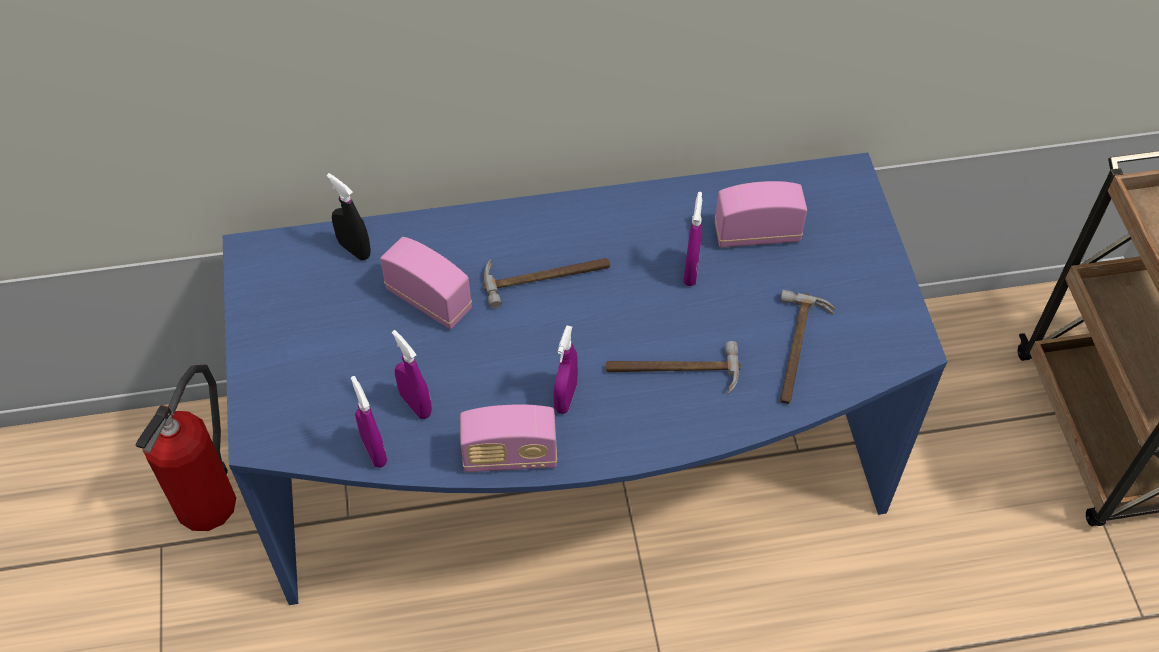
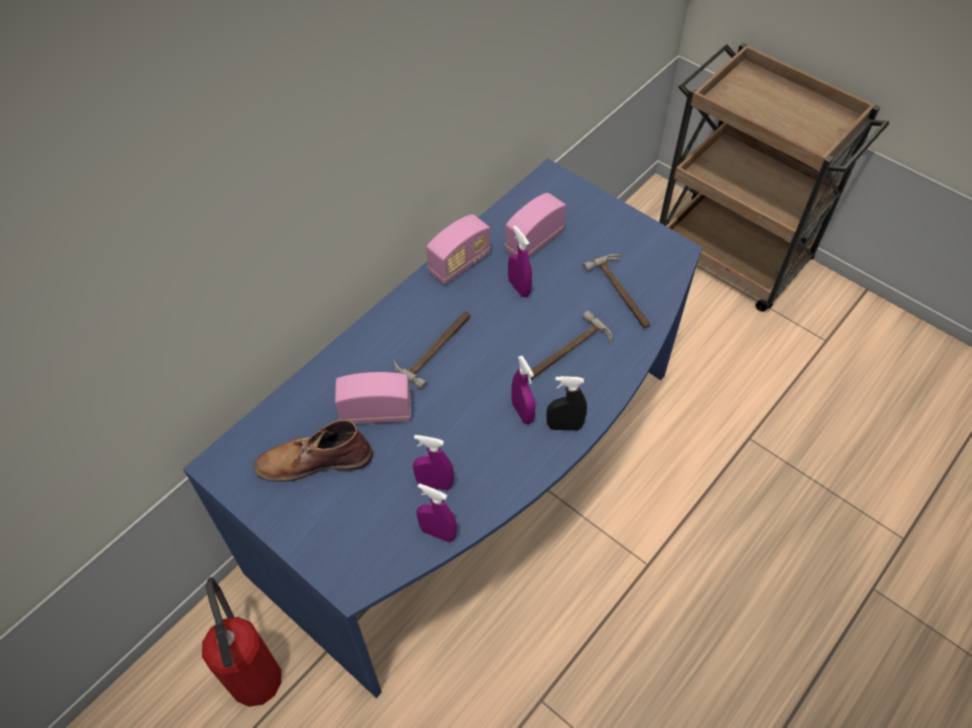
camera: 40 degrees left, 0 degrees up
black spray bottle [327,173,371,260] -> black spray bottle moved to [546,376,587,430]
radio [460,404,557,472] -> radio moved to [426,214,491,285]
none -> brown boot [254,419,373,482]

